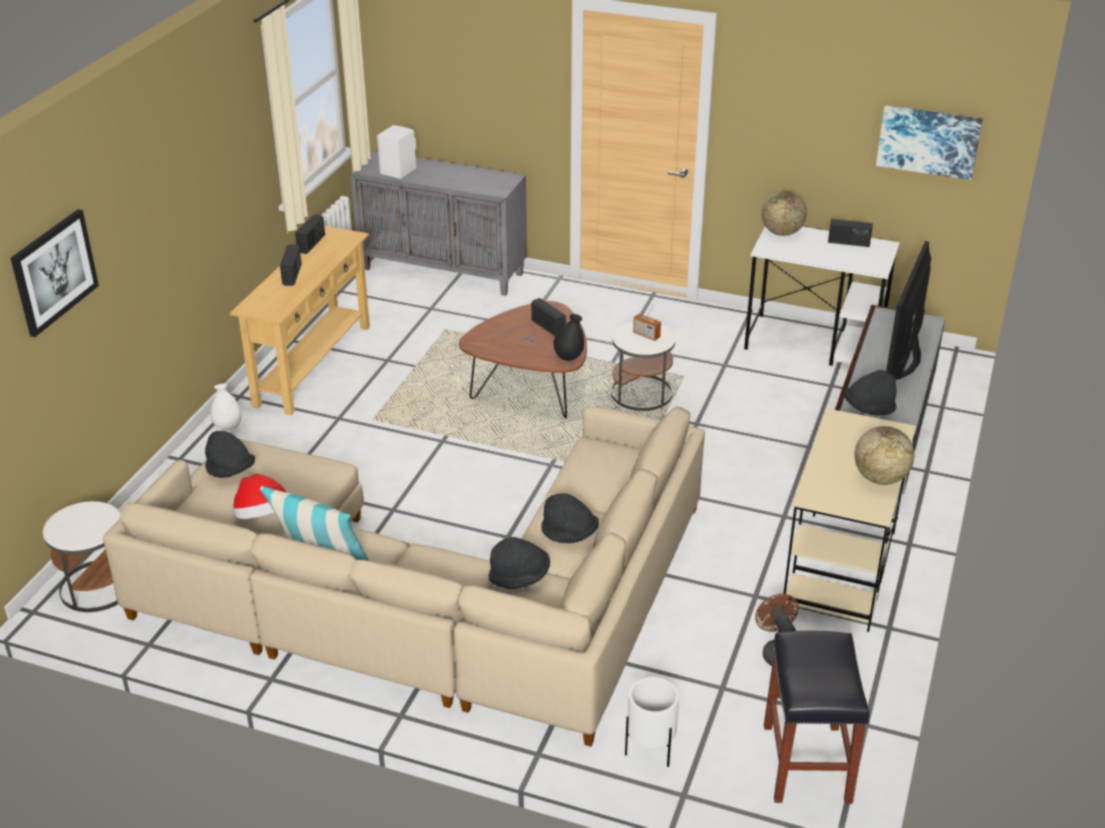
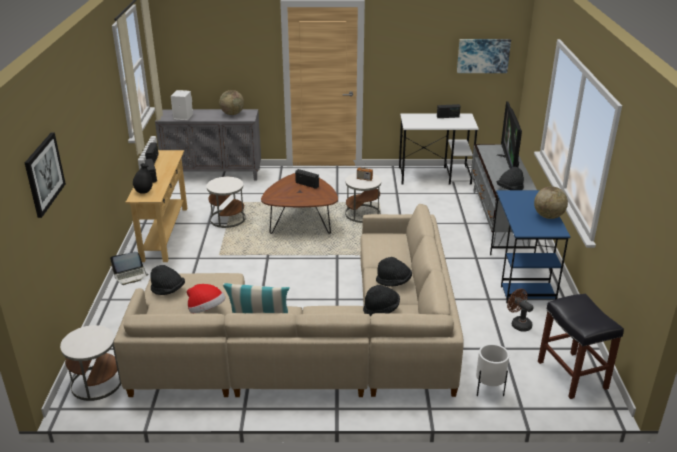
camera: 20 degrees left, 5 degrees down
white vase [210,384,242,430] -> laptop [110,252,148,285]
black vase [554,314,584,361] -> black vase moved to [133,163,153,194]
globe [761,190,807,236] -> globe moved to [219,90,244,115]
beige desk [782,408,916,632] -> blue desk [490,190,571,303]
none -> white side table [206,177,246,228]

